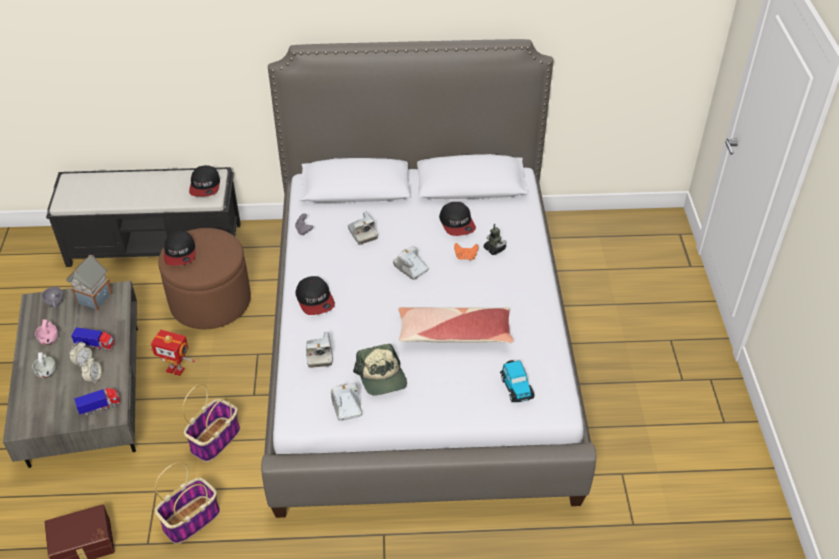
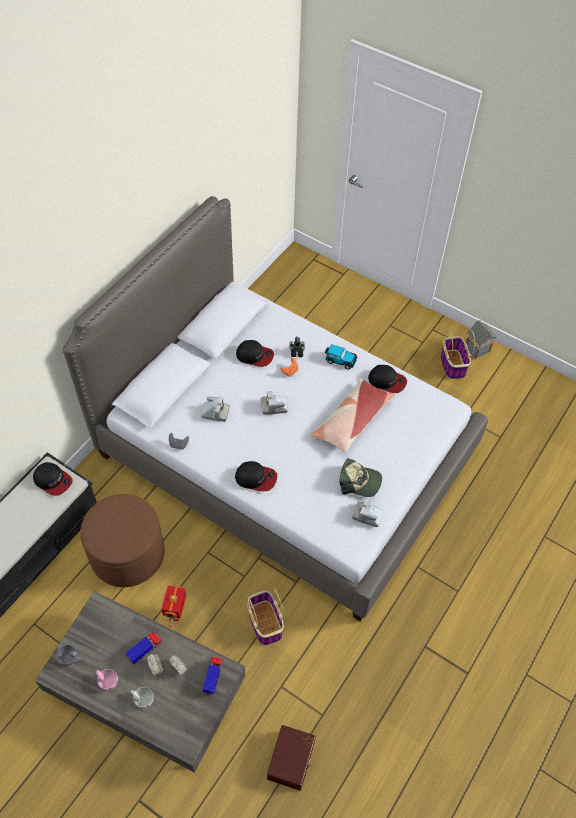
camera: 55 degrees left, 10 degrees up
toy house [66,255,113,310] -> toy house moved to [466,320,497,359]
toy robot [151,330,195,376] -> toy robot turned 135 degrees clockwise [161,586,186,628]
basket [155,462,220,544] -> basket moved to [440,329,475,379]
cap [164,231,196,266] -> cap moved to [368,365,407,393]
camera [306,332,332,368] -> none
toy car [500,360,534,402] -> toy car moved to [325,344,357,369]

